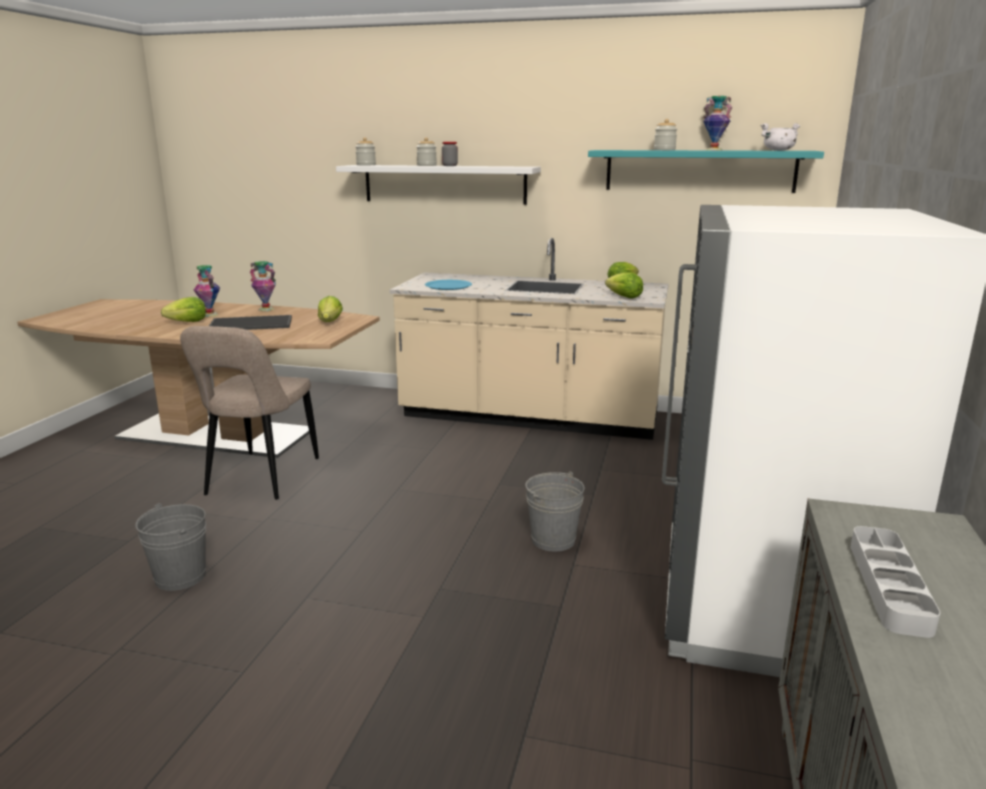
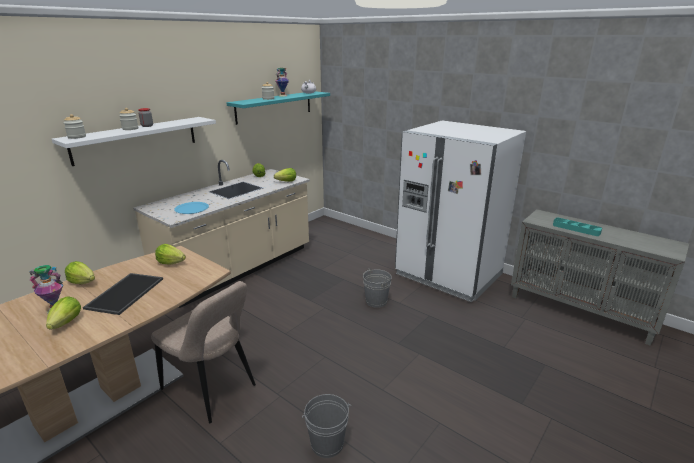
camera: 65 degrees left, 5 degrees up
vase [250,261,276,311] -> lettuce [65,261,95,284]
grey tray [851,526,940,638] -> turquoise tray [553,218,602,236]

